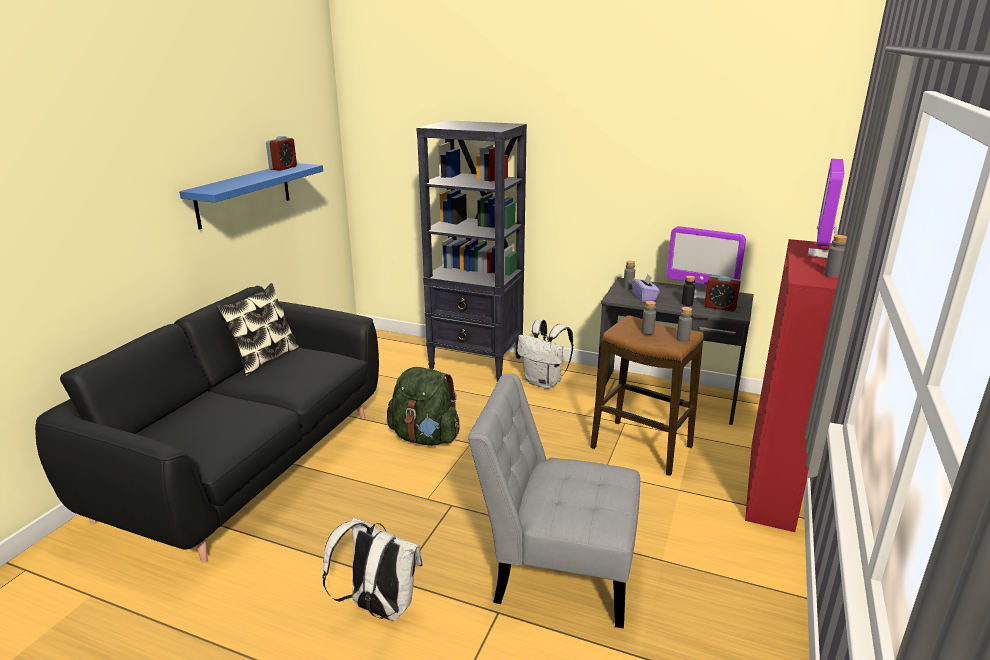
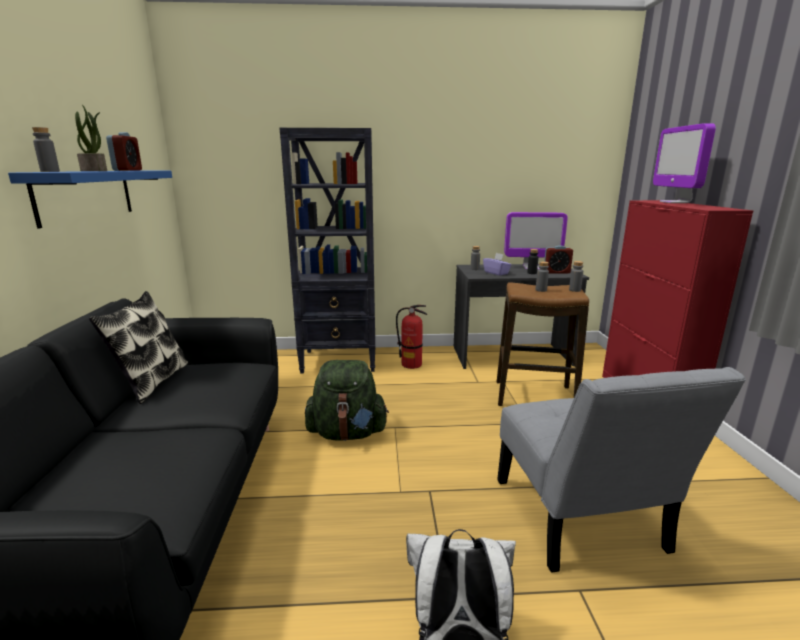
camera: 25 degrees left, 5 degrees down
grey chair [468,374,640,628] -> grey chair turned 90 degrees counterclockwise [497,367,746,573]
white backpack [517,319,573,389] -> fire extinguisher [396,305,427,369]
grey bottle [824,235,847,278] -> grey bottle moved to [32,127,60,172]
none -> potted plant [75,105,107,171]

